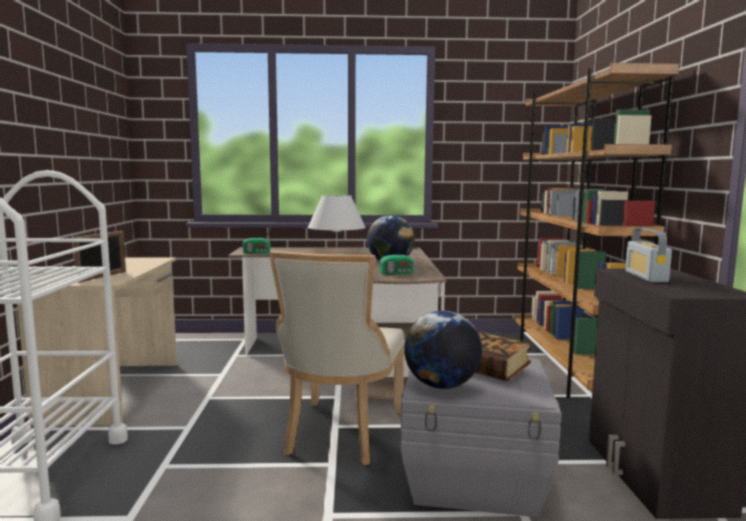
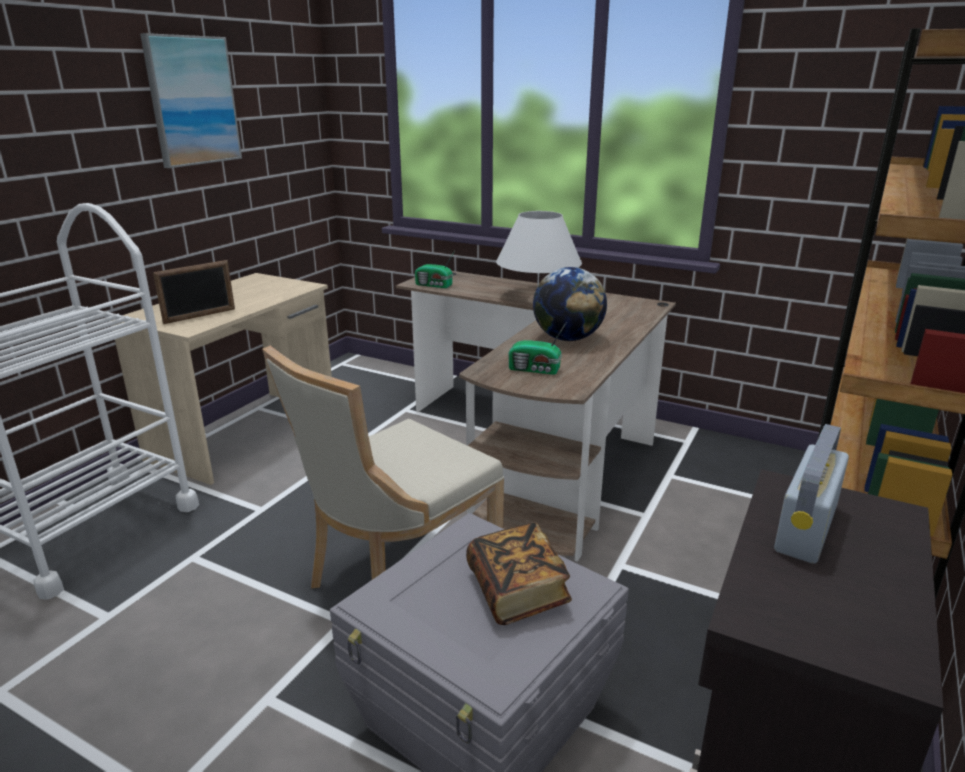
camera: 30 degrees right, 15 degrees up
globe [404,311,482,389] -> none
none -> picture [140,33,242,168]

